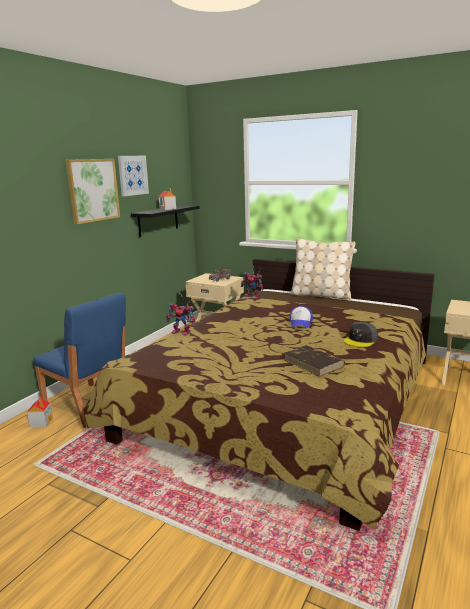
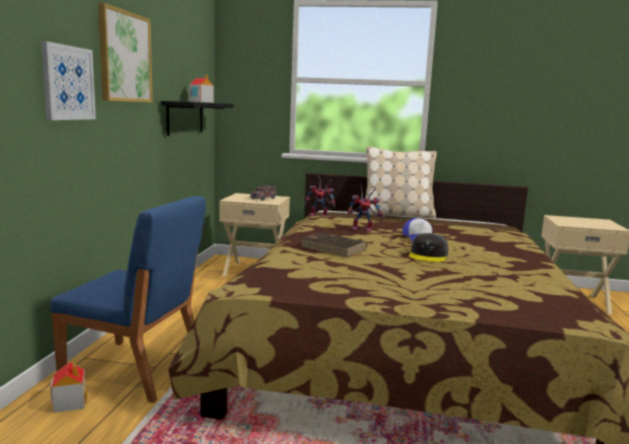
camera: 20 degrees left, 5 degrees down
picture [118,156,149,196] -> picture moved to [41,41,96,120]
toy robot [166,293,195,336] -> toy robot moved to [347,184,383,232]
brown book [284,345,345,377] -> brown book moved to [300,232,367,257]
grey cap [344,322,378,347] -> grey cap moved to [409,233,448,262]

